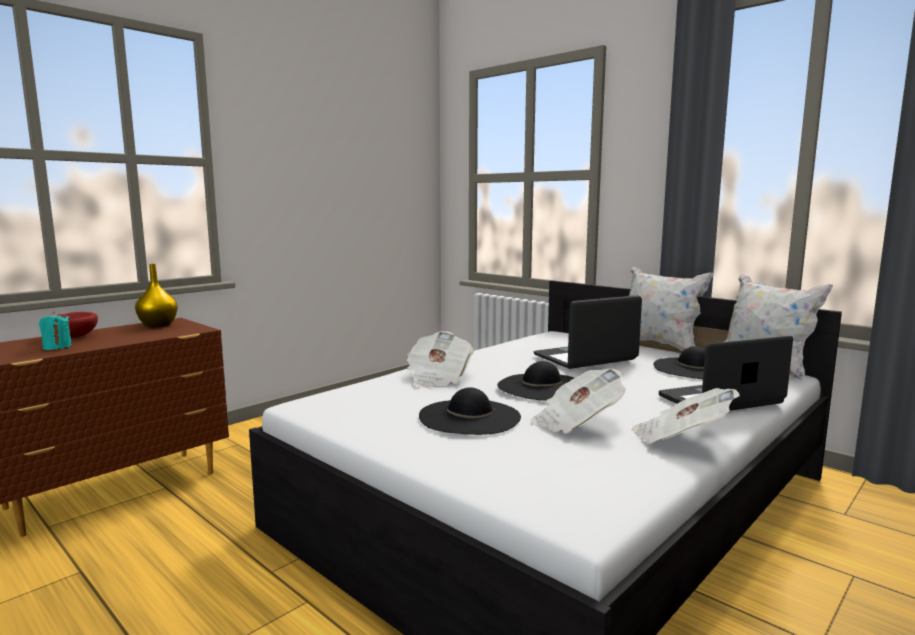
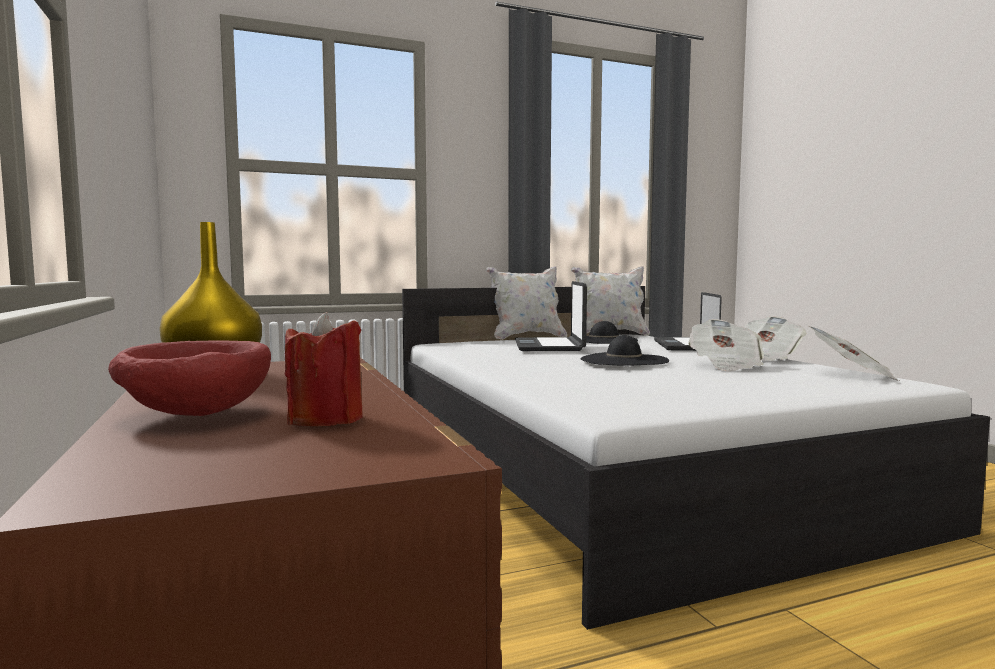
camera: 65 degrees left, 5 degrees down
turquoise candle [39,312,72,350] -> red candle [285,312,363,426]
newspaper [406,331,474,388] -> newspaper moved to [809,326,899,381]
black hat [419,387,521,435] -> none

